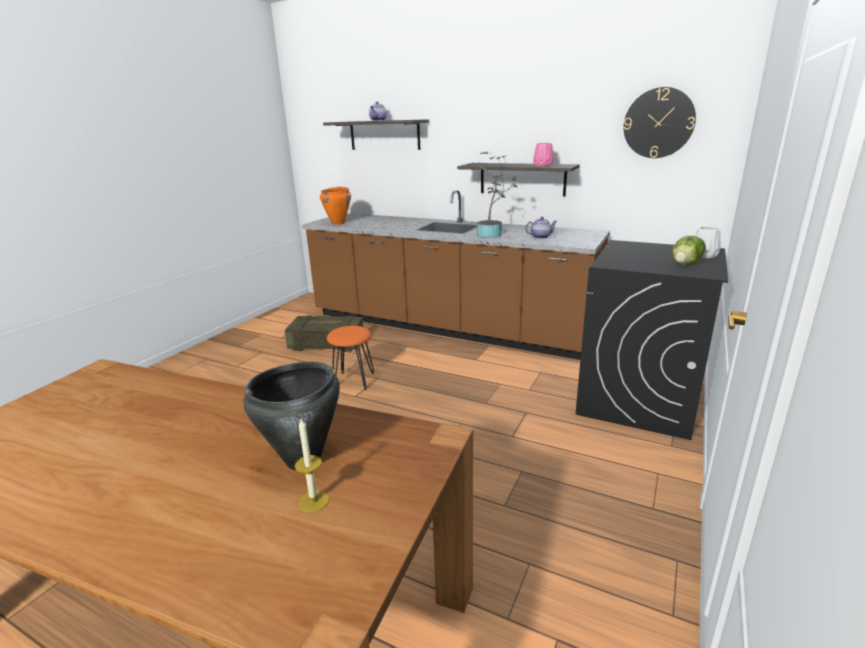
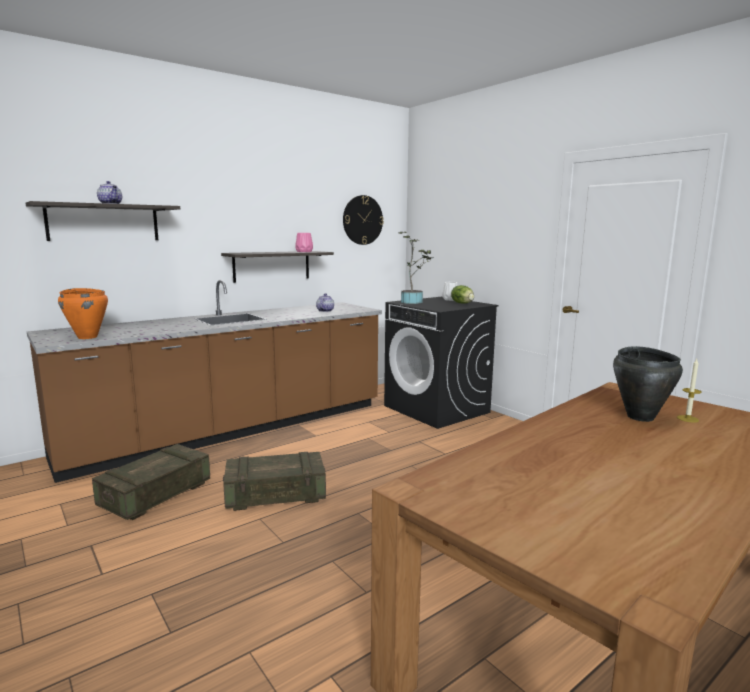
camera: 65 degrees left, 10 degrees down
orange stool [327,326,374,390] -> crate [223,452,326,511]
potted plant [468,152,517,238] -> potted plant moved to [398,231,432,304]

